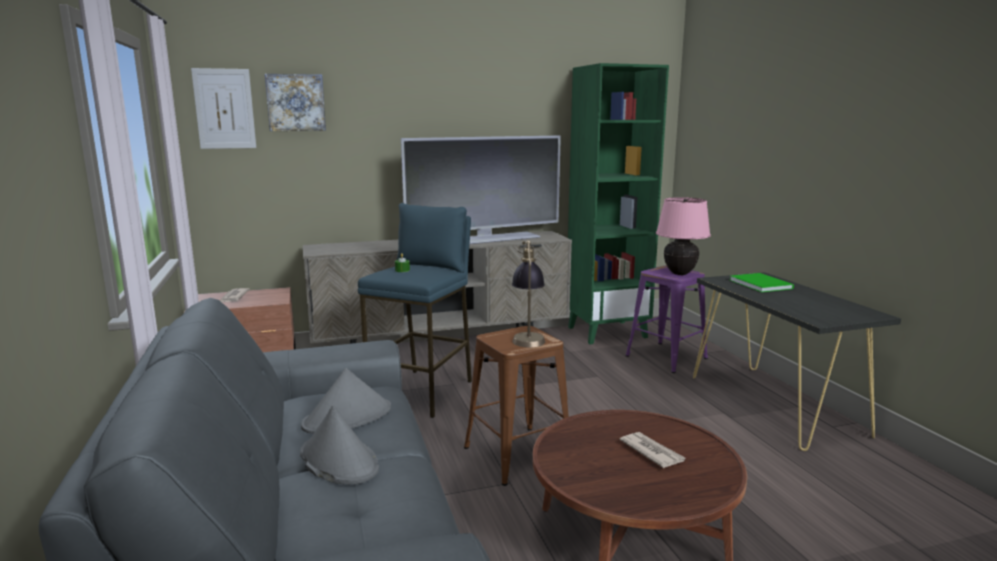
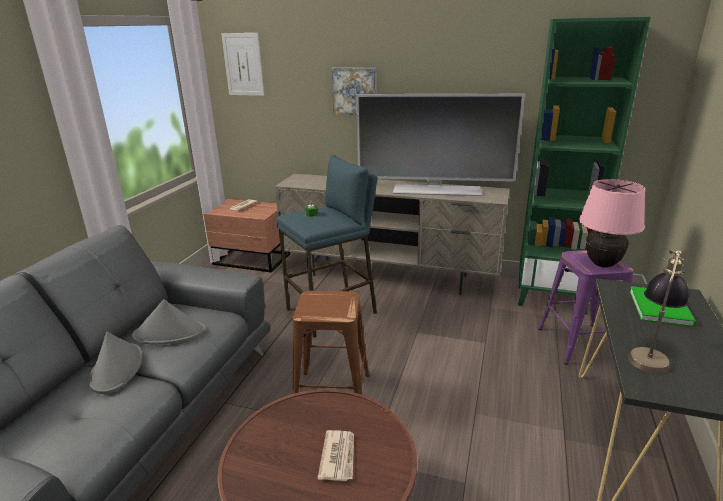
camera: 35 degrees right, 10 degrees up
picture [265,74,326,131] -> picture moved to [332,68,376,115]
table lamp [512,240,545,347] -> table lamp moved to [628,250,689,374]

